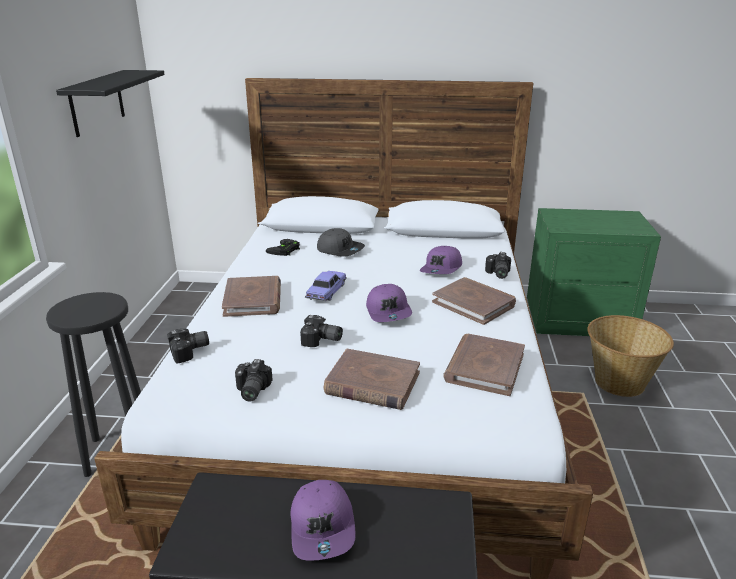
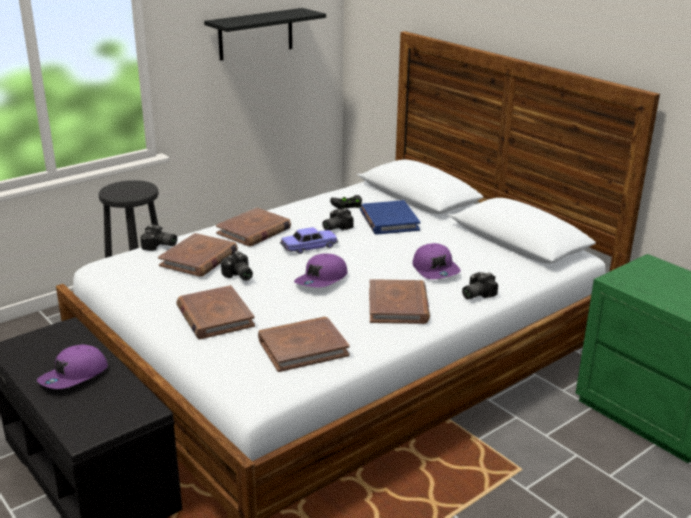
camera: 45 degrees right, 0 degrees up
camera [235,359,273,402] -> camera moved to [323,208,354,230]
grey cap [317,228,365,257] -> blue book [360,200,420,235]
purple cap [420,246,462,274] -> purple cap turned 90 degrees counterclockwise [412,243,461,279]
basket [587,315,674,397] -> none
none -> brown book [158,233,238,277]

